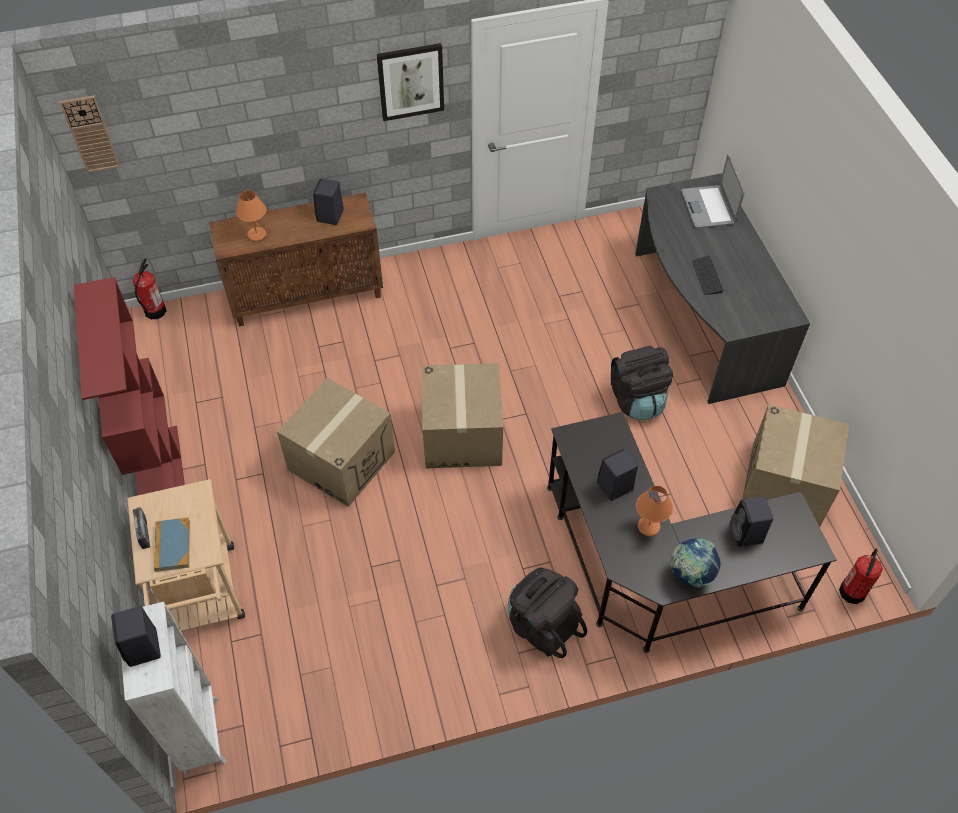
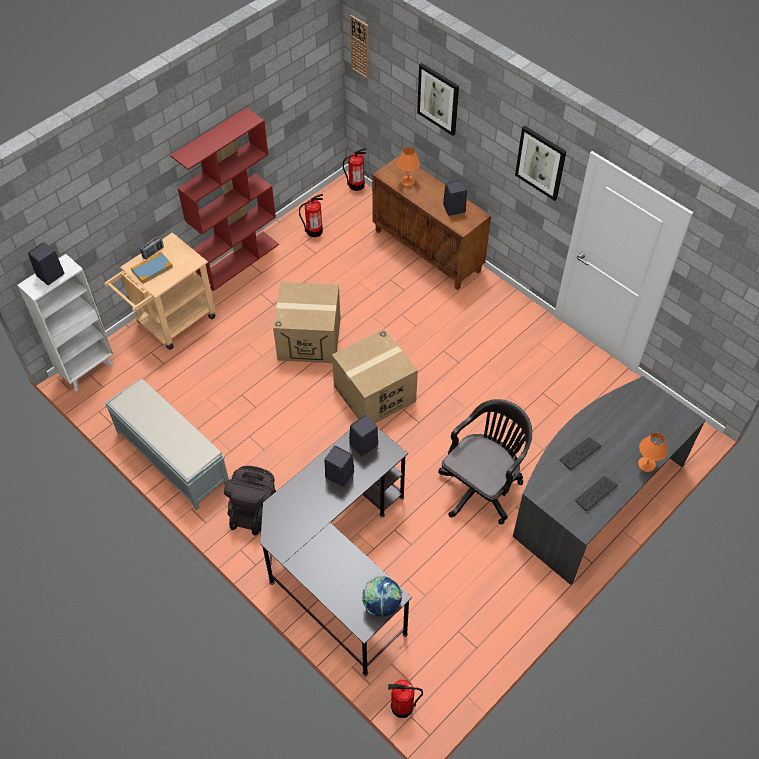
camera: 60 degrees right, 0 degrees up
black backpack [611,346,673,420] -> black office chair [438,399,532,524]
orange table lamp [636,486,673,536] -> orange table lamp moved to [638,432,668,472]
globe [671,538,720,587] -> globe moved to [362,576,403,617]
laptop [681,155,745,228] -> none
black speaker [730,496,773,547] -> black speaker moved to [349,415,378,457]
cardboard box [742,404,849,527] -> none
none -> grey bench [105,379,229,510]
none -> fire extinguisher [299,194,323,237]
none -> picture [417,63,459,136]
none -> keyboard [575,476,618,511]

